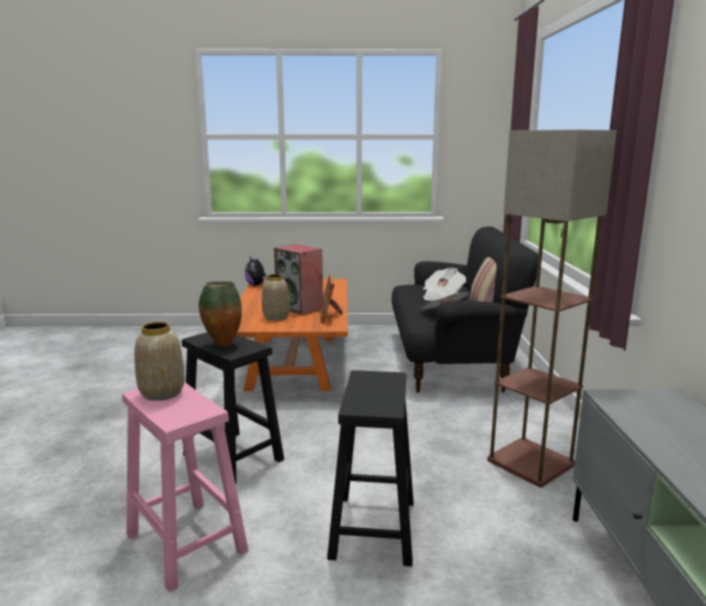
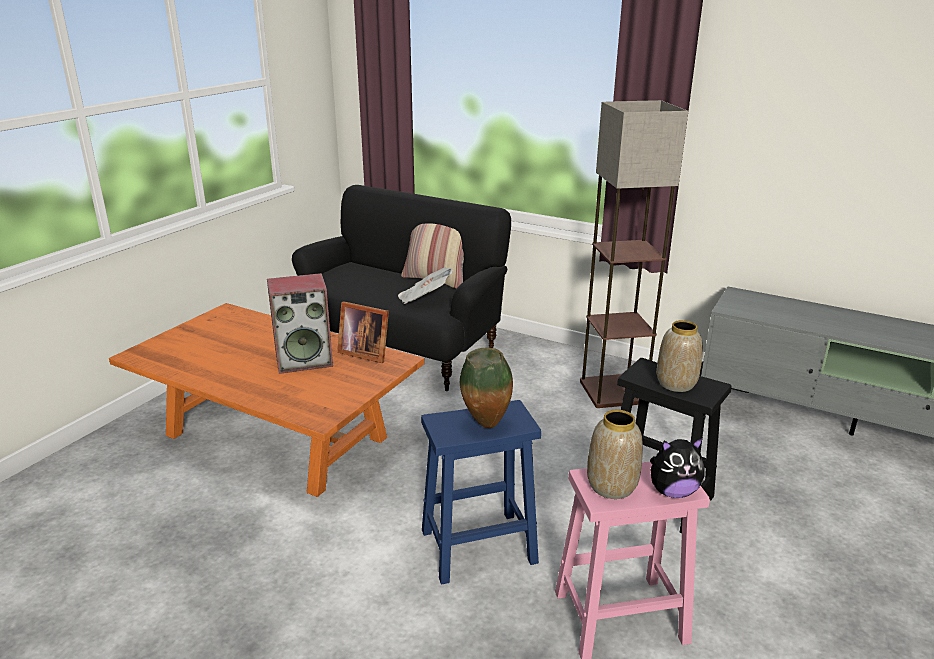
camera: 60 degrees left, 10 degrees up
black stool [182,332,284,485] -> blue stool [421,400,541,585]
plush toy [245,256,267,286] -> plush toy moved to [650,438,705,498]
vase [262,274,290,321] -> vase moved to [657,320,703,392]
newspaper [423,268,466,301] -> none

